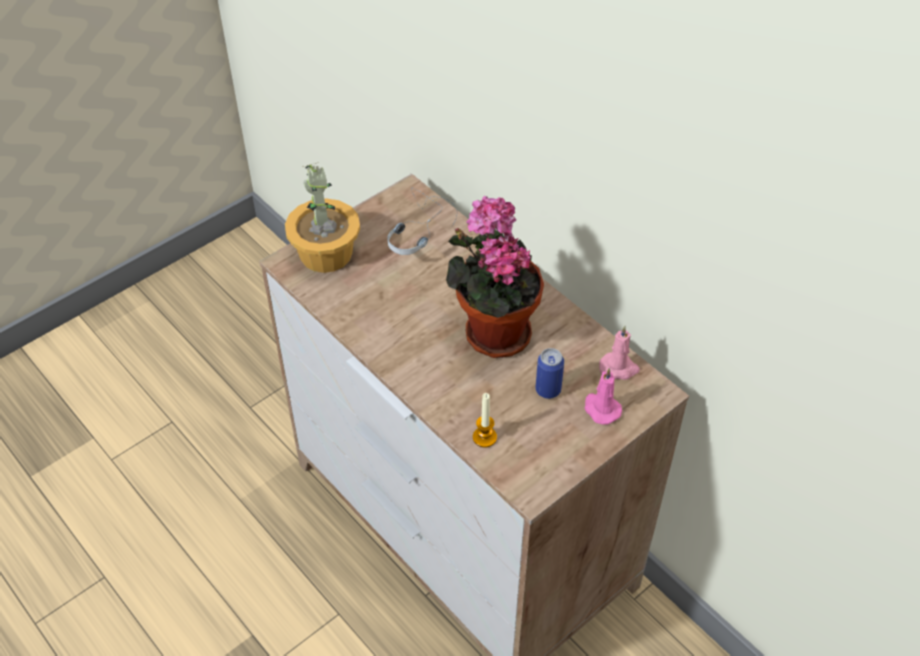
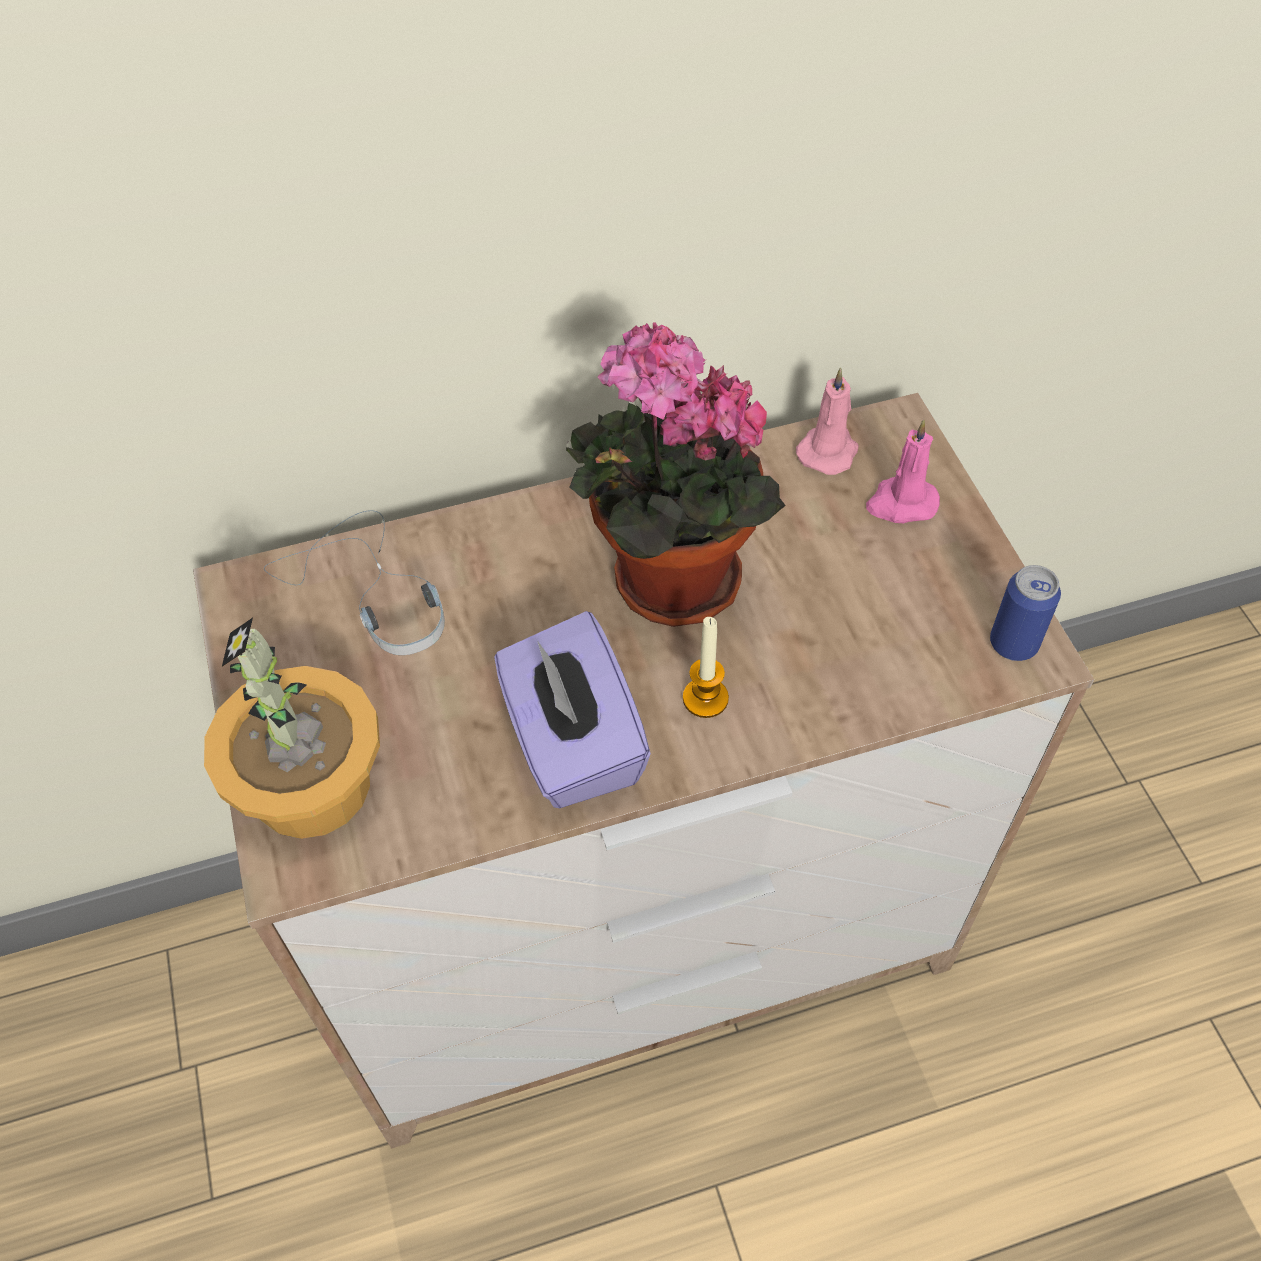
camera: 65 degrees left, 5 degrees up
candle [473,393,497,447] -> candle moved to [683,617,729,718]
can [536,348,564,399] -> can moved to [990,565,1061,661]
none -> purple tissue box [494,611,651,808]

